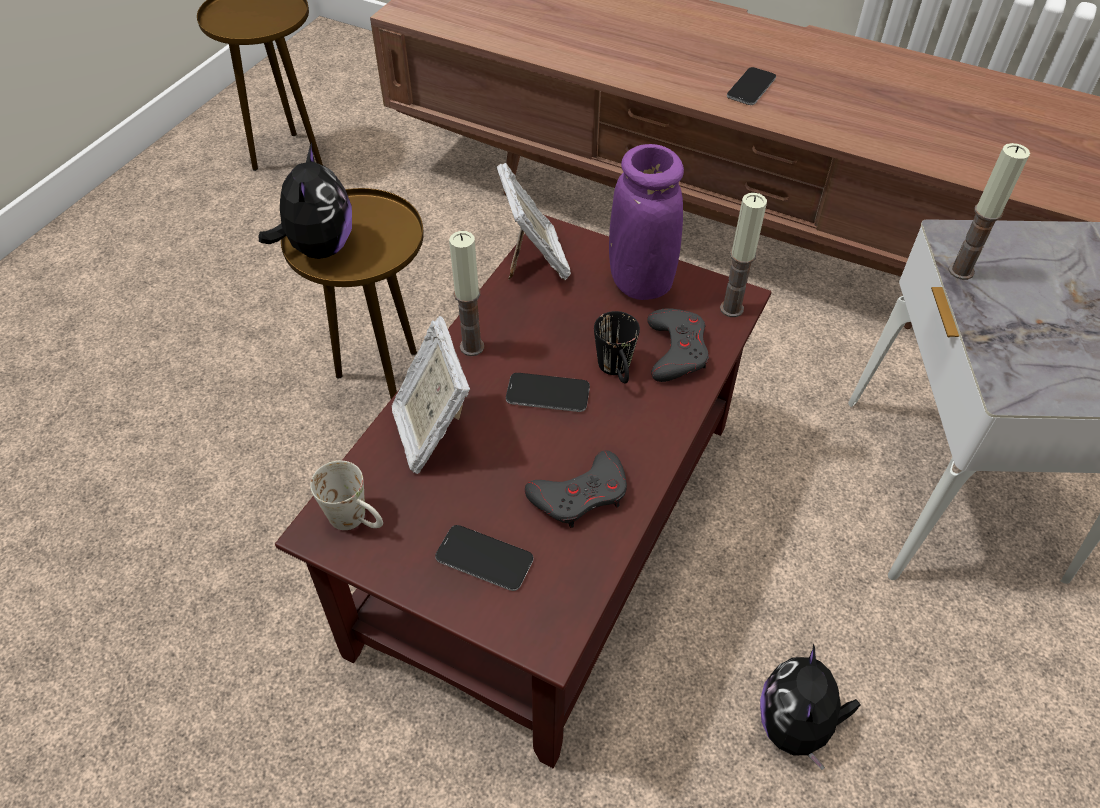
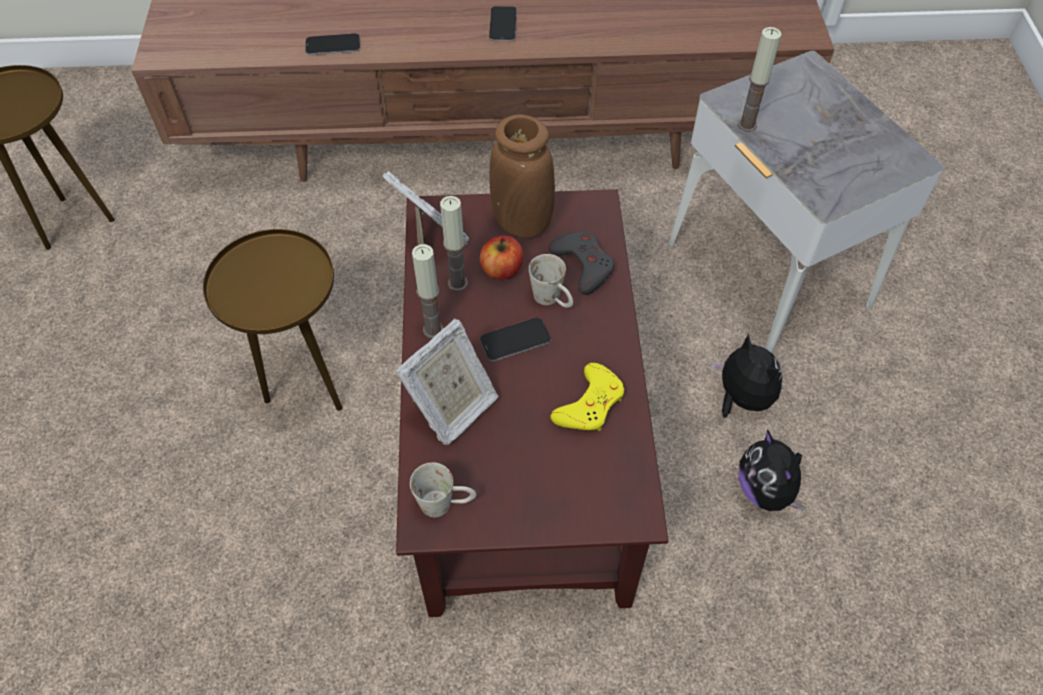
camera: 30 degrees left, 5 degrees up
plush toy [259,143,352,259] -> plush toy moved to [712,334,783,418]
picture frame [391,316,470,474] -> picture frame turned 90 degrees counterclockwise [396,319,499,444]
phone [435,525,534,591] -> phone moved to [305,33,360,55]
grey game controller [525,450,627,528] -> yellow game controller [550,363,624,431]
black mug [594,311,640,384] -> white mug [529,254,573,308]
purple vase [609,144,684,300] -> brown vase [489,115,555,238]
candle [720,193,767,317] -> candle moved to [440,196,468,291]
none -> apple [480,235,523,279]

